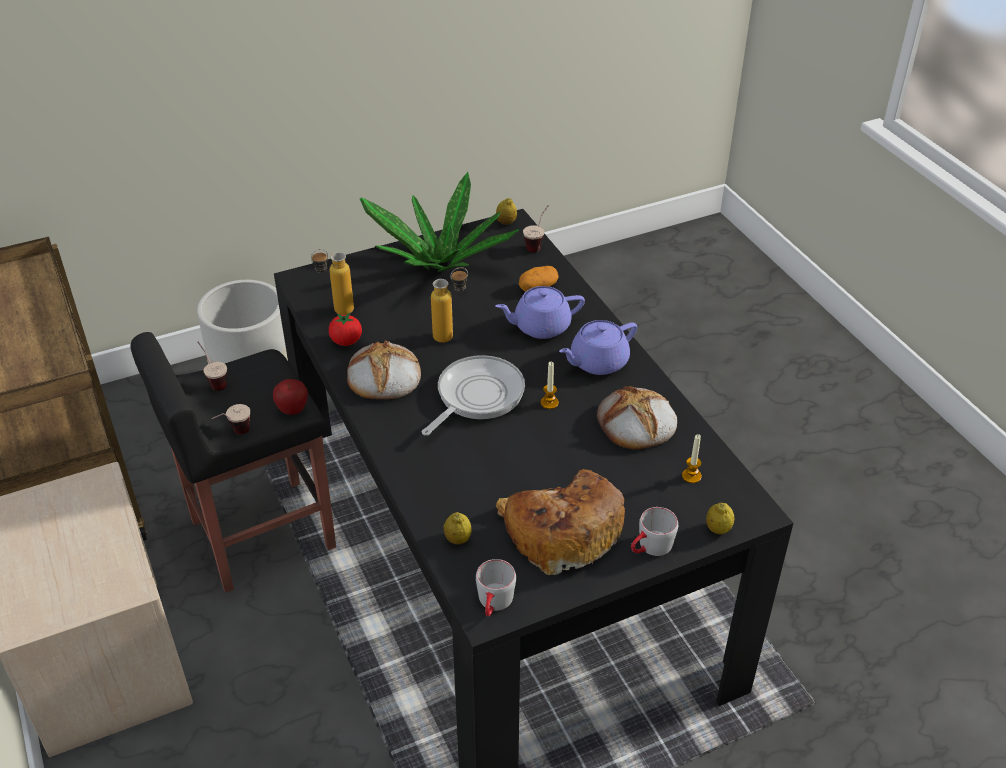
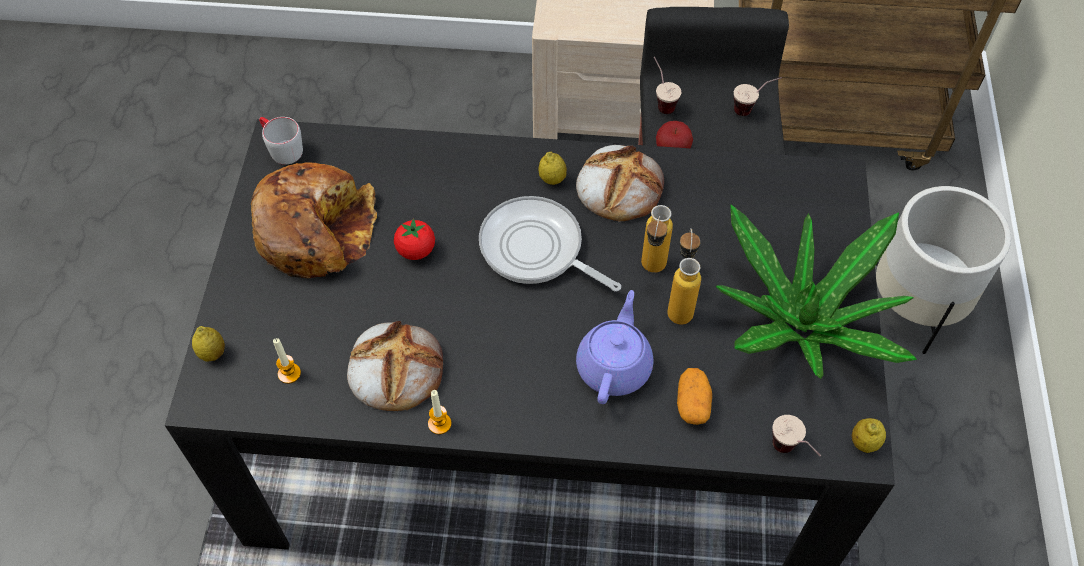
camera: 120 degrees right, 15 degrees up
bottle [311,249,354,315] -> bottle moved to [668,228,701,325]
tomato [329,313,362,346] -> tomato moved to [394,218,435,260]
frying pan [421,355,525,436] -> frying pan turned 150 degrees clockwise [479,196,621,292]
lemon [444,512,472,545] -> lemon moved to [539,152,567,185]
candle [541,362,559,409] -> candle moved to [428,390,452,435]
purple teapot [559,320,637,375] -> none
grey mug [631,507,678,556] -> none

